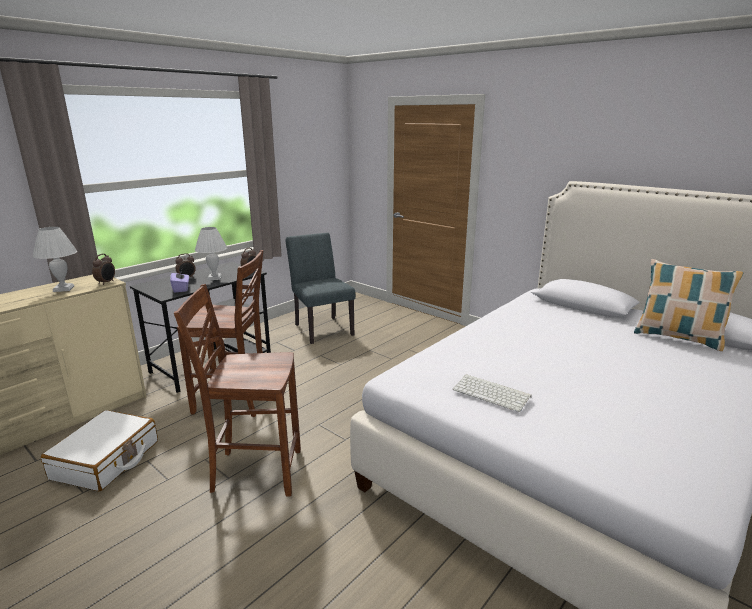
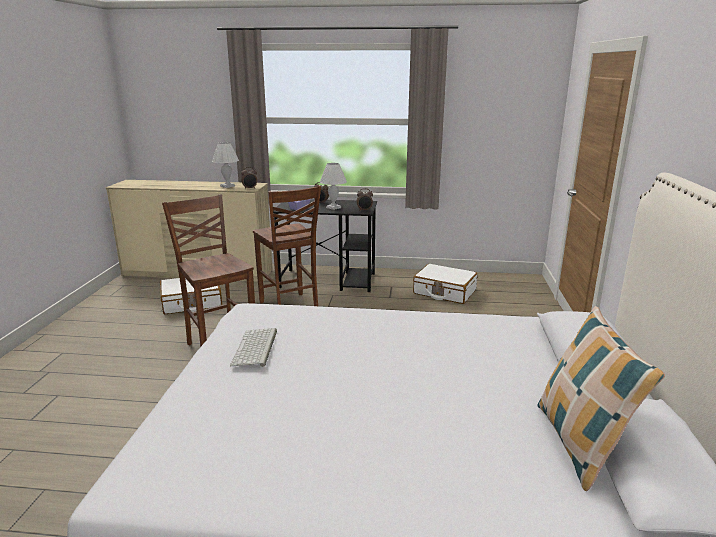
camera: 55 degrees right, 0 degrees up
grey chair [286,233,355,344] -> white suitcase [413,264,478,304]

